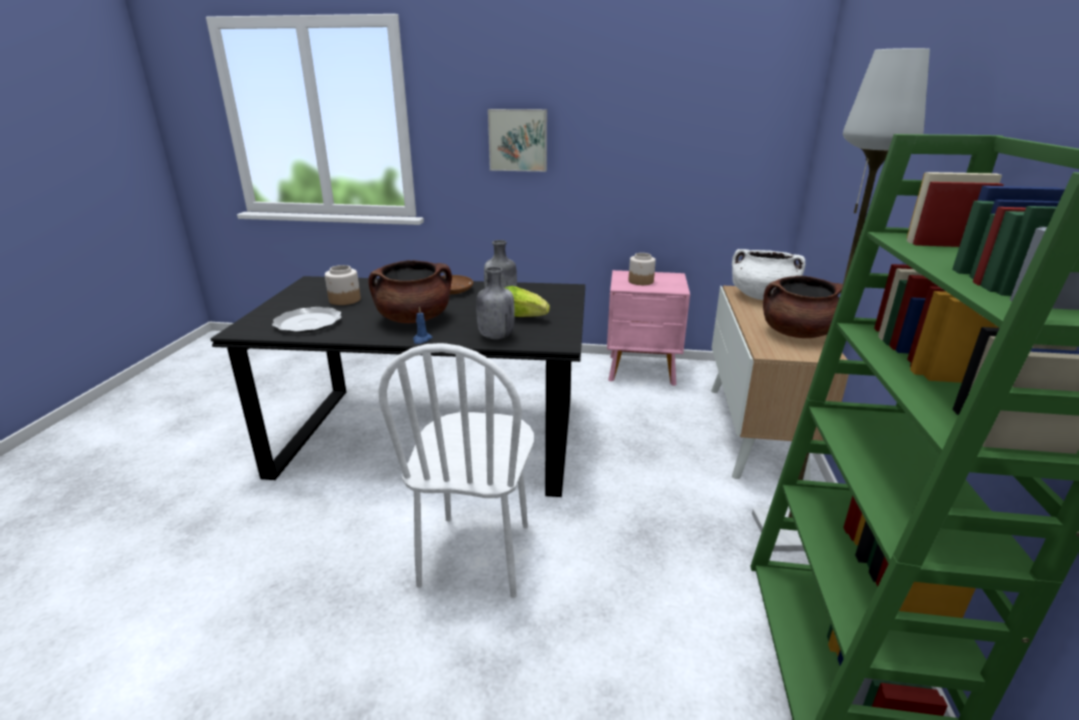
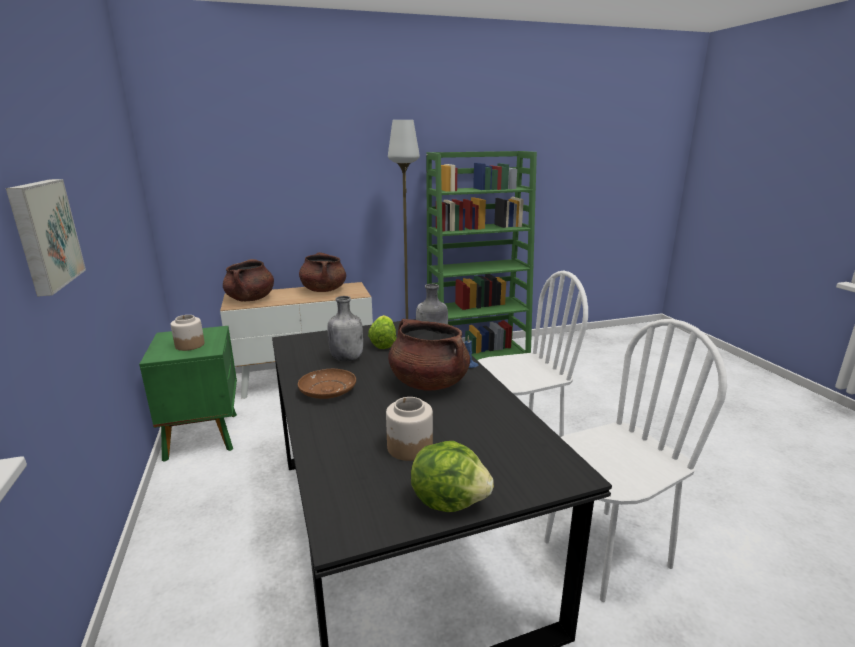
camera: 115 degrees left, 5 degrees down
plate [272,307,342,333] -> none
pink nightstand [607,270,690,386] -> green nightstand [139,326,237,462]
white cooking pot [732,249,805,300] -> brown cooking pot [223,259,274,302]
none -> lettuce [411,441,494,512]
none -> white chair [544,319,727,602]

